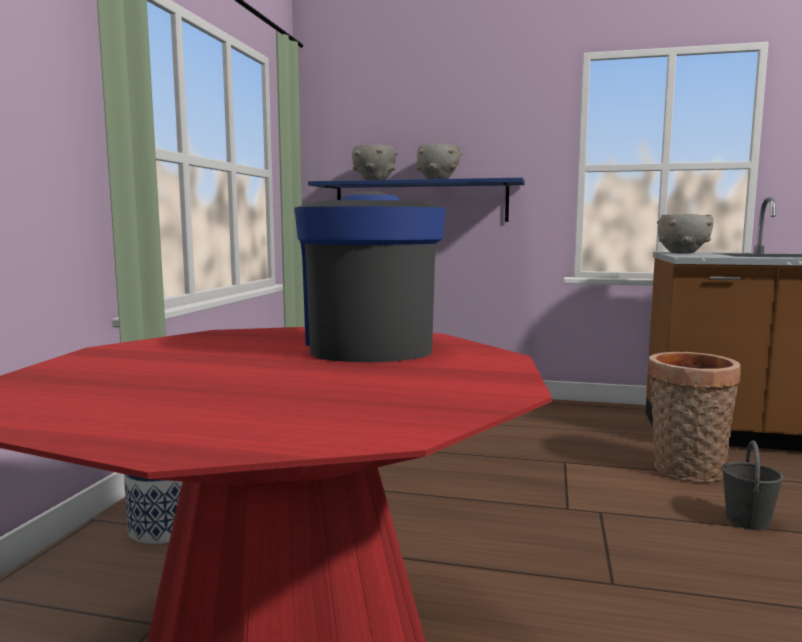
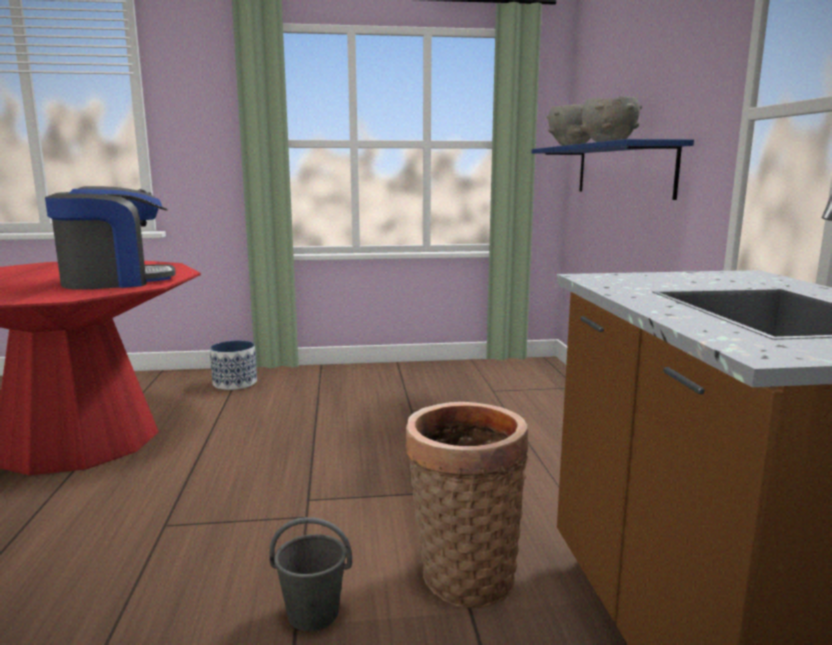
camera: 70 degrees right, 5 degrees up
grey bowl [657,214,713,254] -> none

